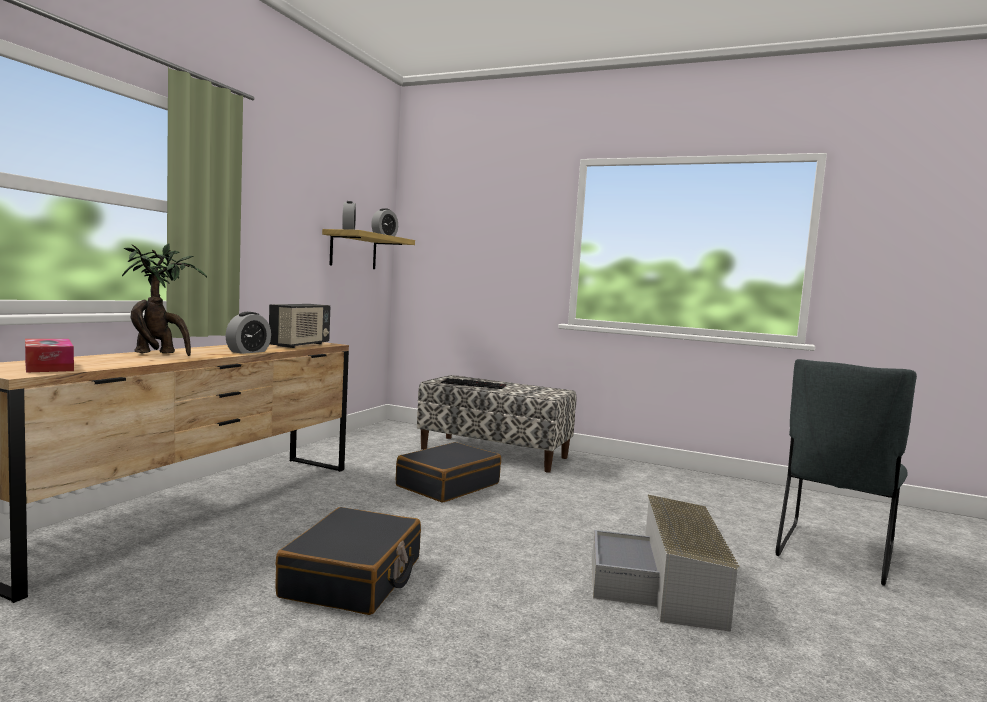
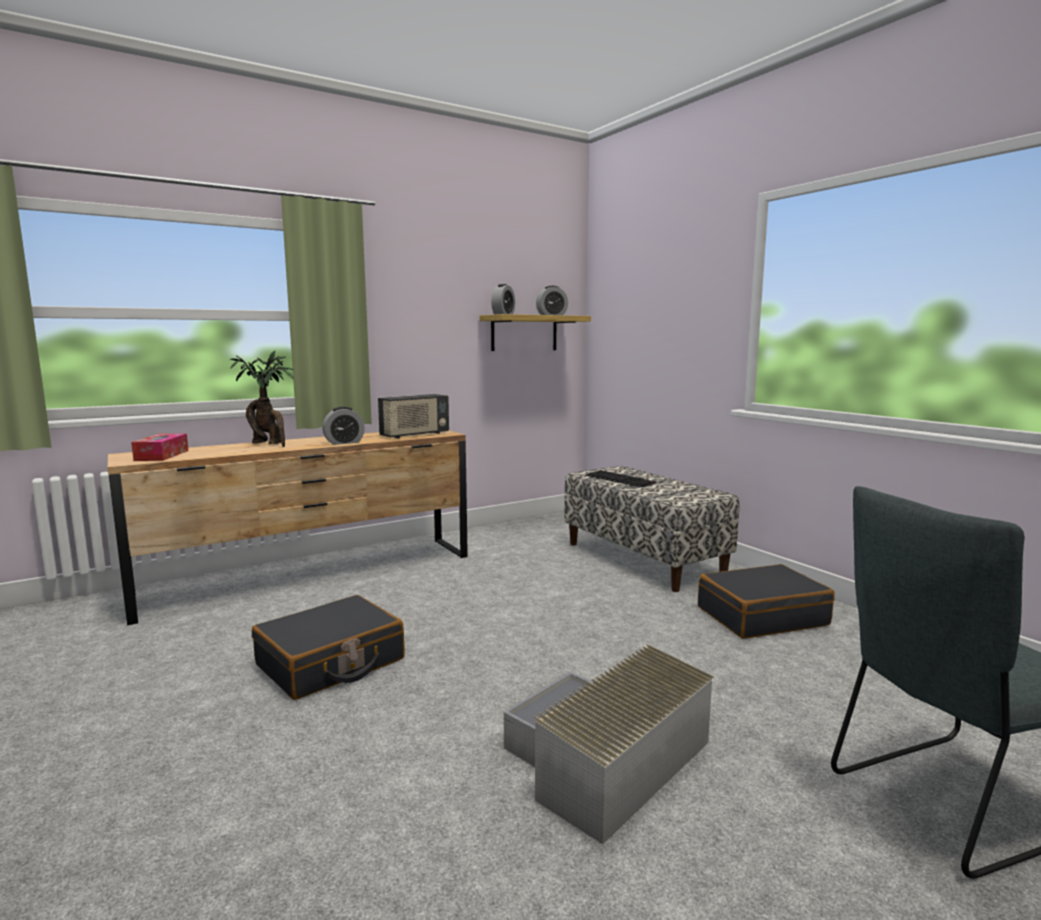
camera: 35 degrees right, 5 degrees up
black suitcase [396,442,501,503] -> black suitcase moved to [698,564,835,639]

